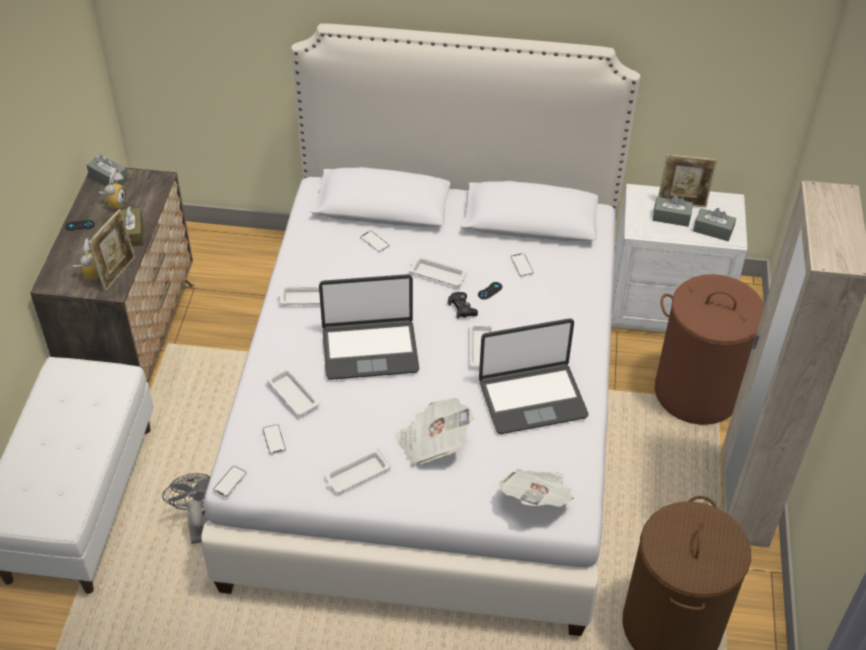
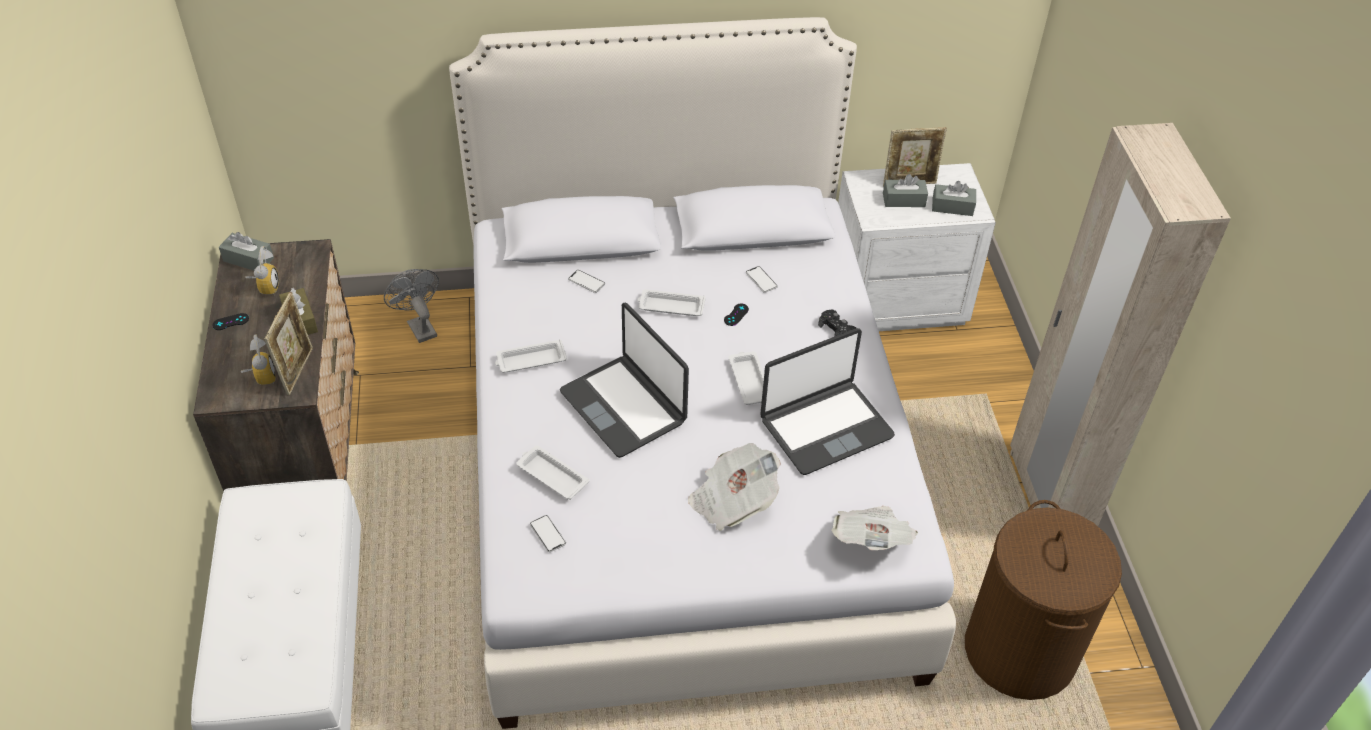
camera: 15 degrees left, 0 degrees up
grey fan [162,473,210,544] -> grey fan moved to [384,269,439,343]
phone [213,466,247,497] -> none
laptop [319,274,419,380] -> laptop turned 75 degrees clockwise [560,303,689,458]
white tray [324,448,391,493] -> none
black game controller [448,292,478,319] -> black game controller moved to [818,310,856,337]
brown laundry basket [655,274,764,425] -> none

